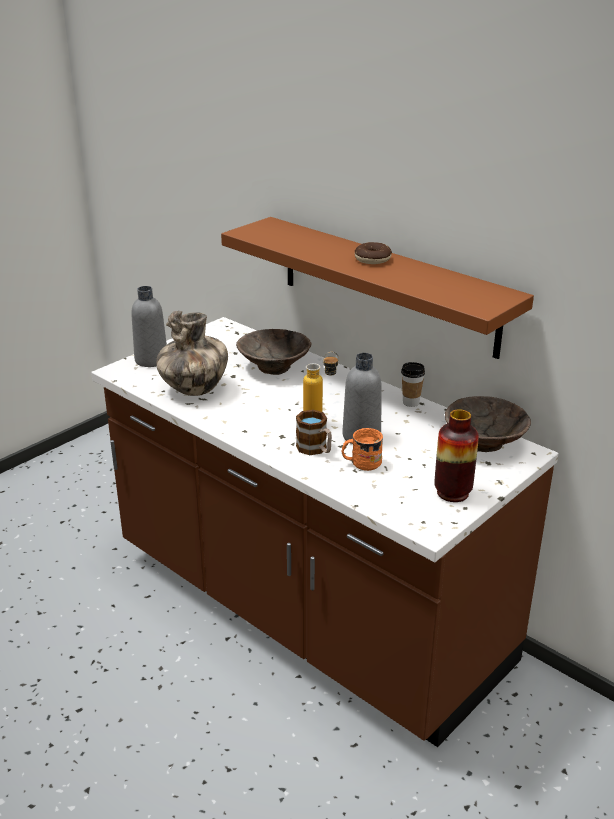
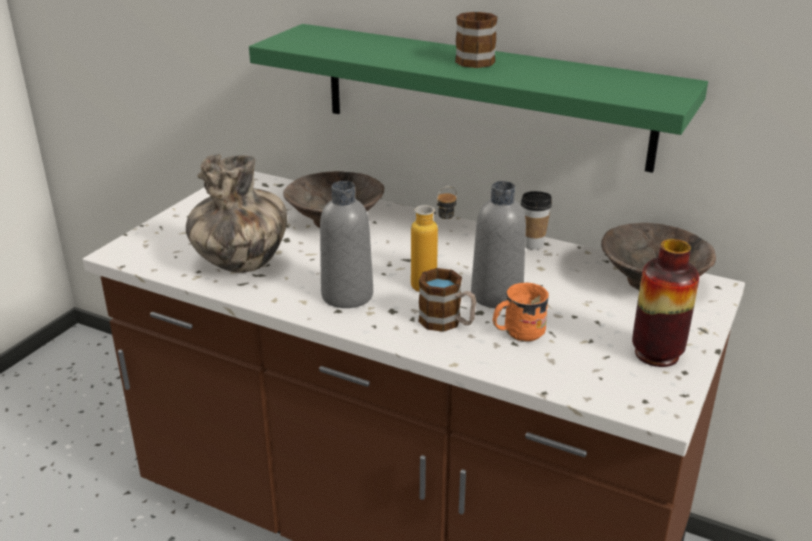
camera: 15 degrees left, 0 degrees up
grey bottle [131,286,167,367] -> grey bottle moved to [320,181,373,308]
brown shelf [221,217,534,359] -> green shelf [249,24,708,173]
donut [355,242,392,264] -> mug [455,12,498,68]

